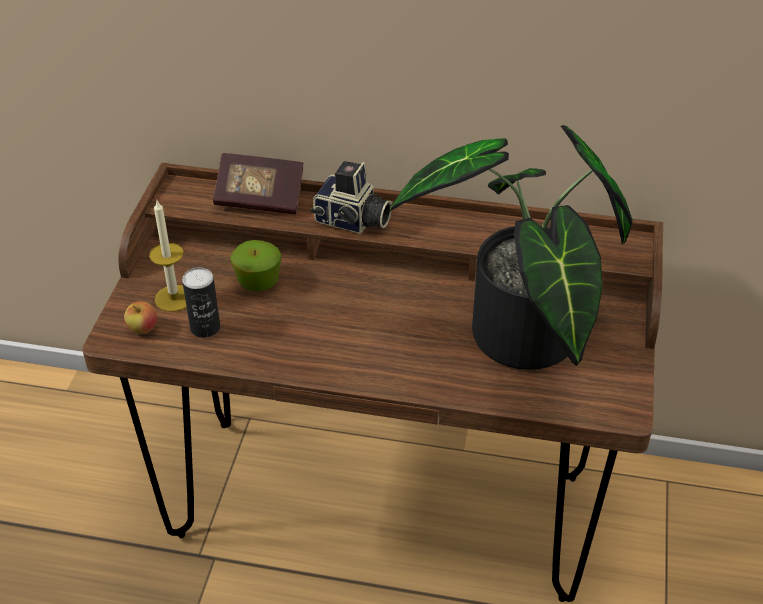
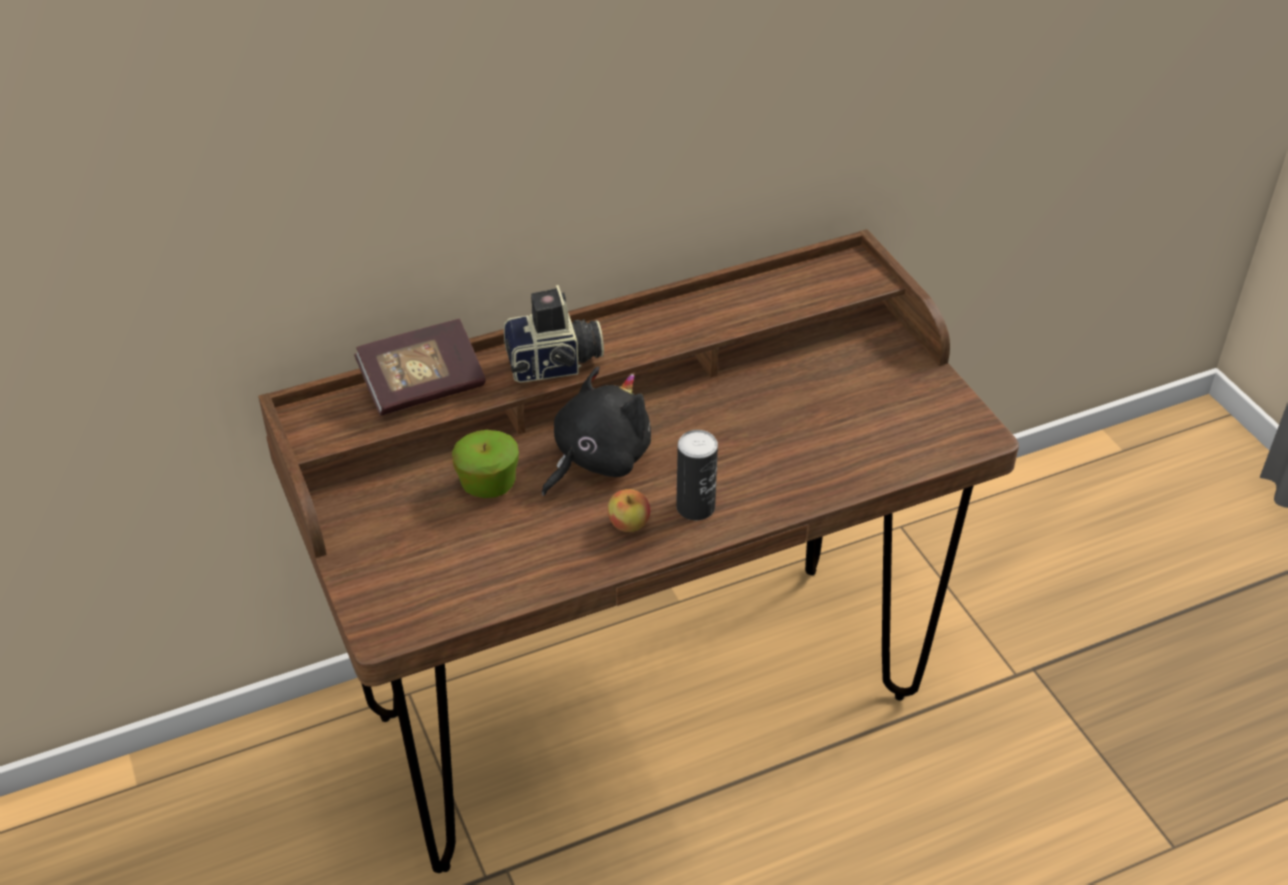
camera: 35 degrees left, 0 degrees up
apple [124,301,157,334] -> apple moved to [607,489,650,532]
candle [149,201,186,312] -> none
can [182,267,220,338] -> can moved to [676,430,718,520]
potted plant [389,125,633,370] -> none
none -> black plush toy [542,367,651,496]

